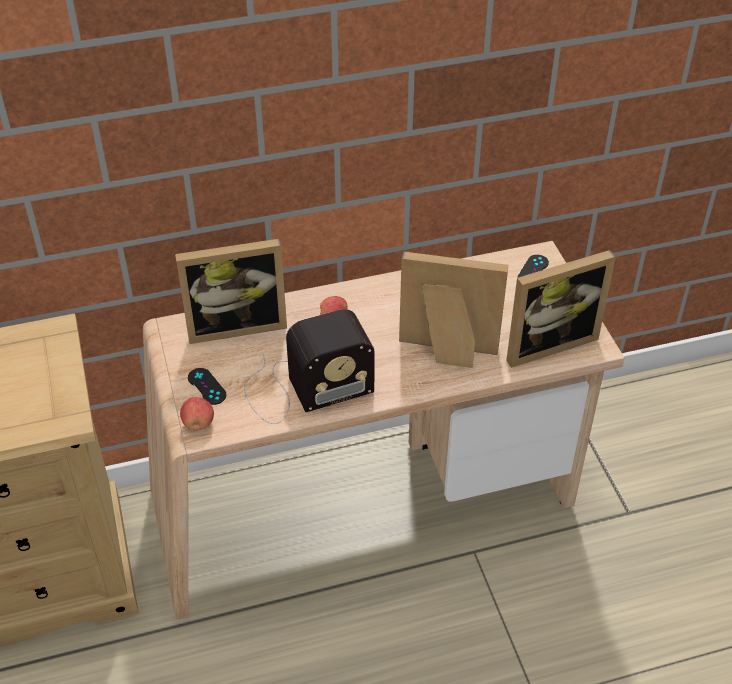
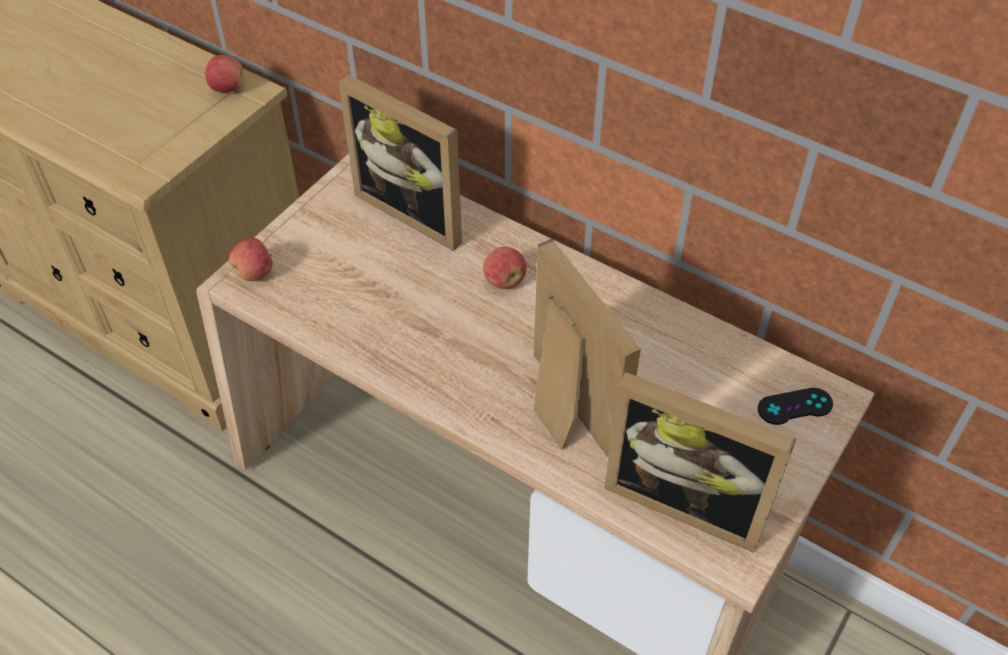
camera: 50 degrees right, 5 degrees up
black game controller [188,368,226,405] -> none
radio [244,309,375,424] -> none
none -> apple [205,55,243,93]

